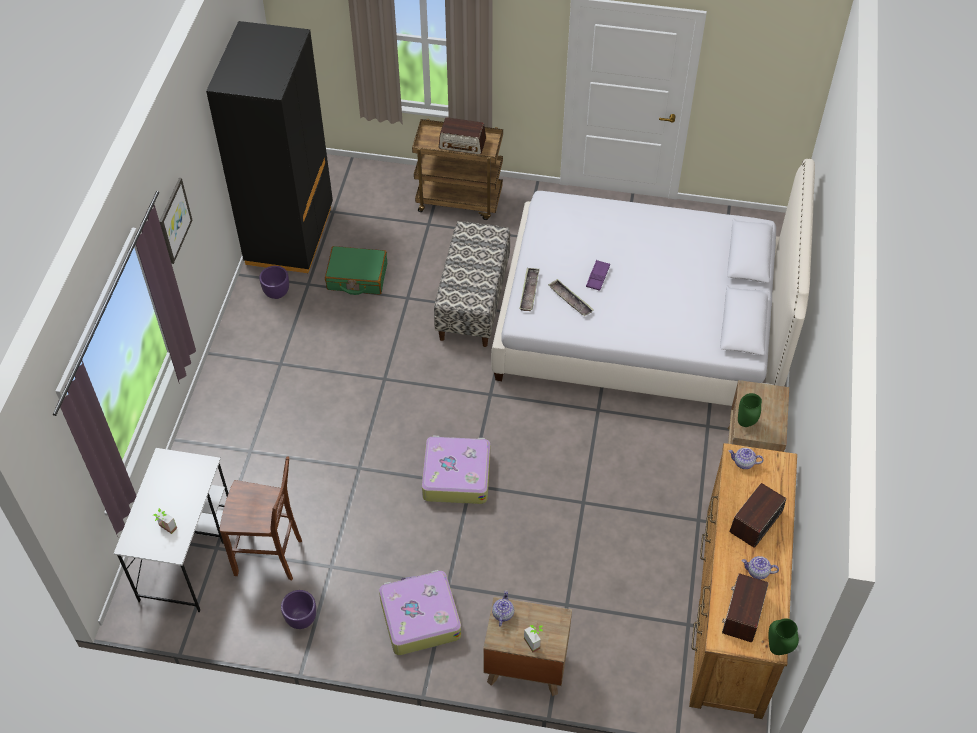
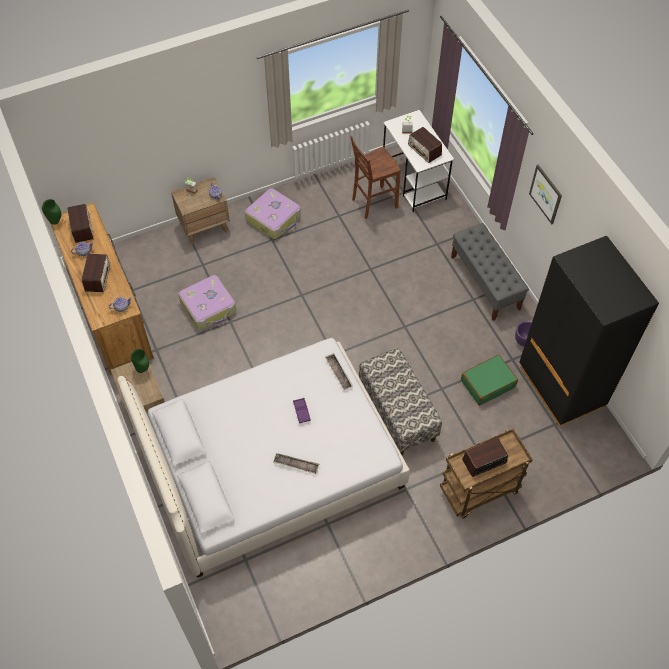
camera: 145 degrees right, 5 degrees up
purple planter [281,590,316,629] -> none
suitcase [422,436,490,504] -> suitcase moved to [178,275,236,330]
tray [548,279,594,316] -> tray moved to [273,453,319,474]
none -> radio [408,127,442,163]
none -> grey bench [451,223,529,321]

